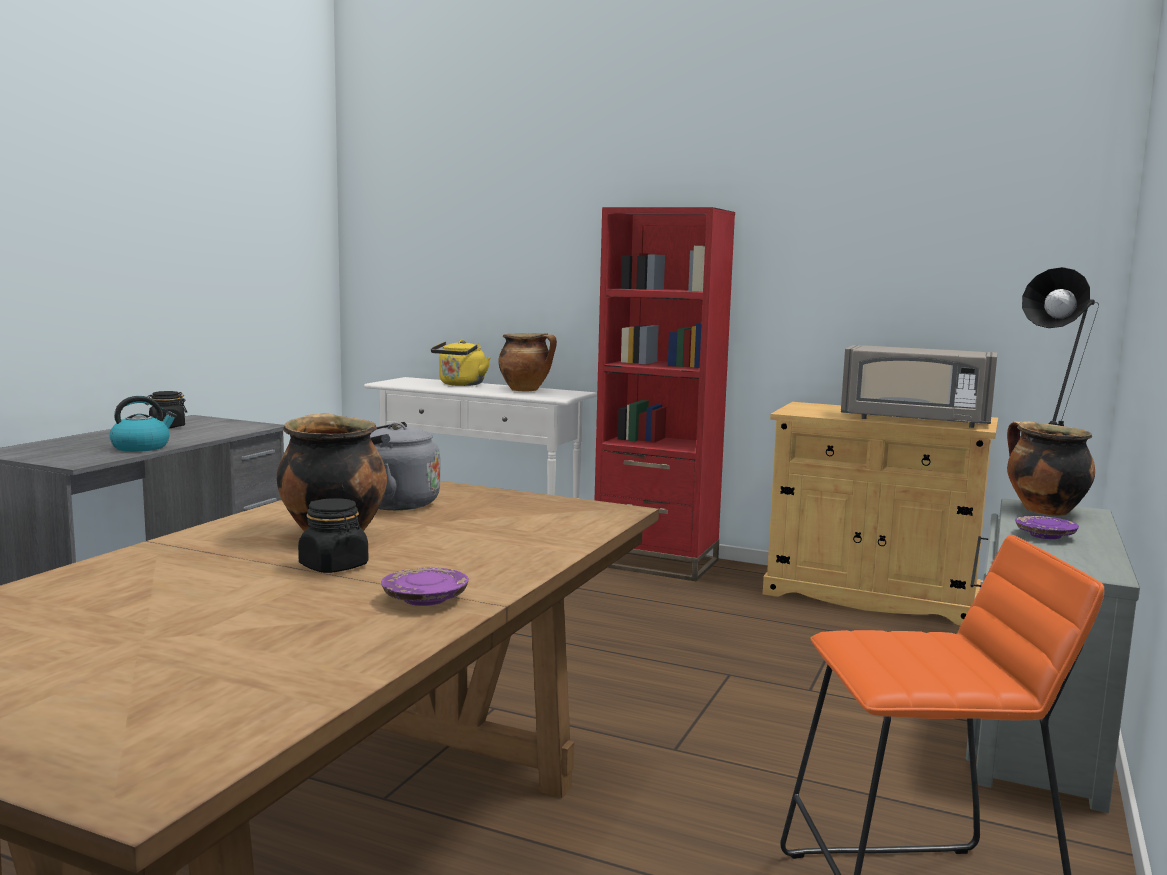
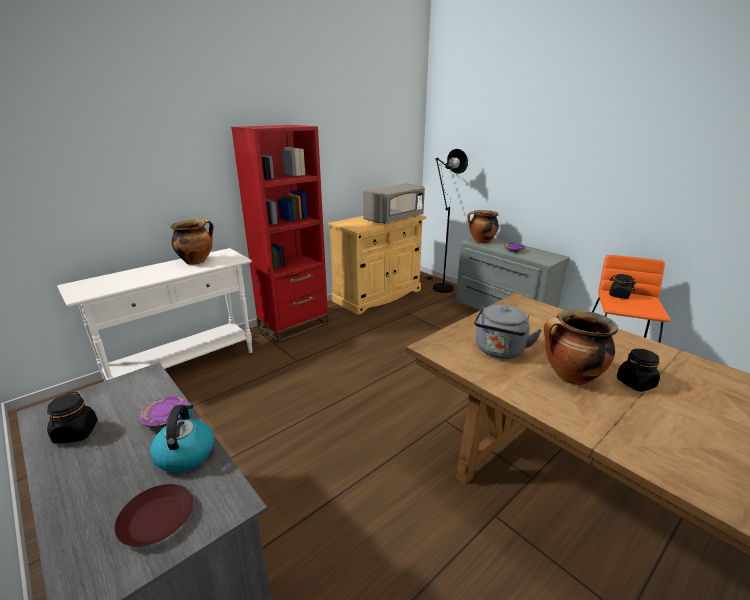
camera: 65 degrees left, 15 degrees up
purple plate [381,568,469,606] -> purple plate moved to [139,396,189,428]
yellow kettle [431,340,490,386] -> none
none -> brown plate [114,484,193,547]
none -> black jar [609,274,636,299]

